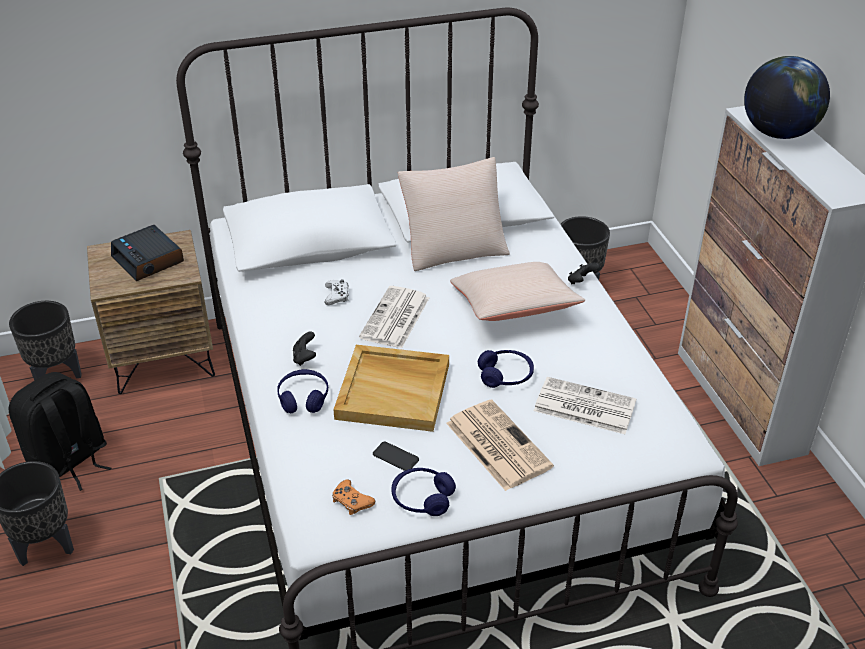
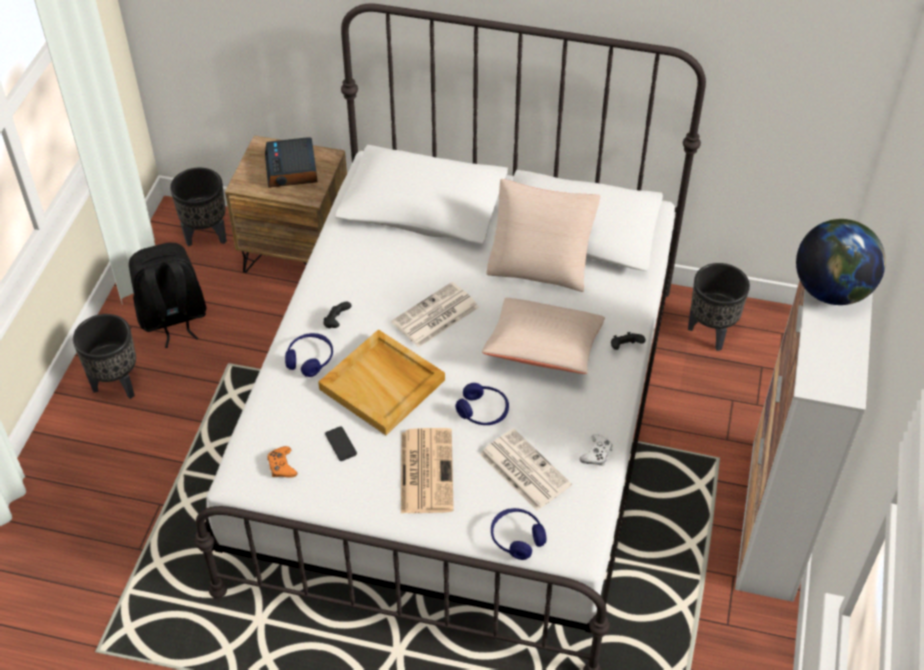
camera: 30 degrees right, 10 degrees up
white game controller [325,279,349,305] -> white game controller moved to [580,434,613,466]
blue headphones [391,468,456,516] -> blue headphones moved to [491,508,547,560]

